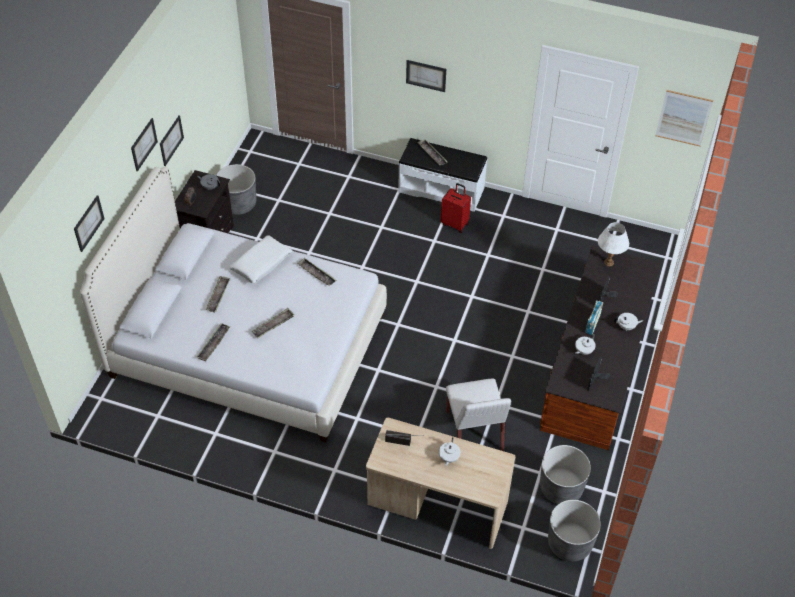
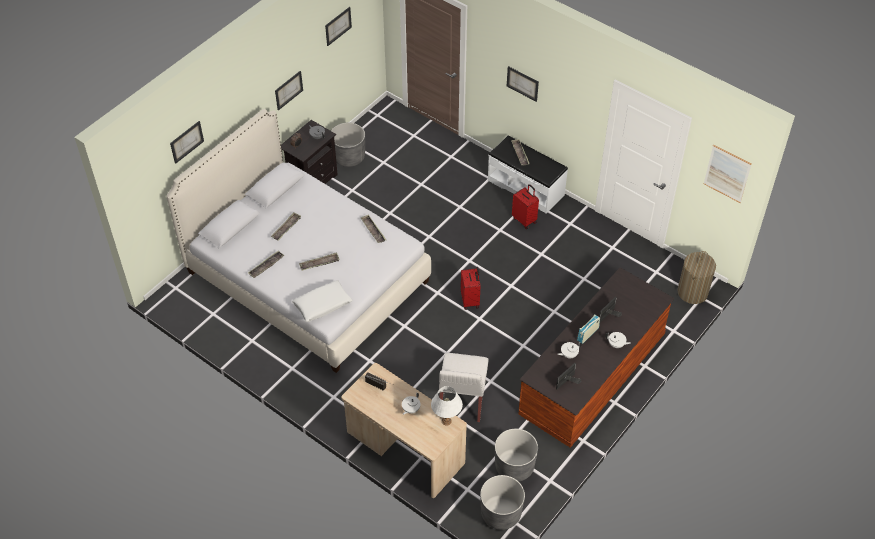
camera: 20 degrees right, 0 degrees up
picture [131,118,158,171] -> picture moved to [325,7,352,46]
white pillow [229,235,293,284] -> white pillow moved to [292,280,353,322]
white table lamp [598,222,629,267] -> white table lamp moved to [431,386,463,426]
none -> red suitcase [461,267,480,310]
none -> laundry basket [677,251,716,304]

